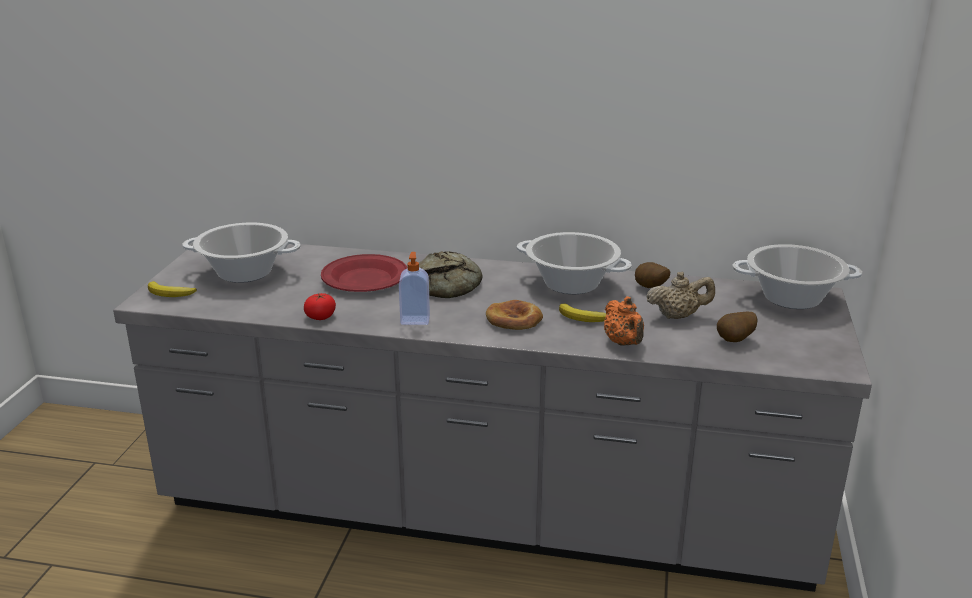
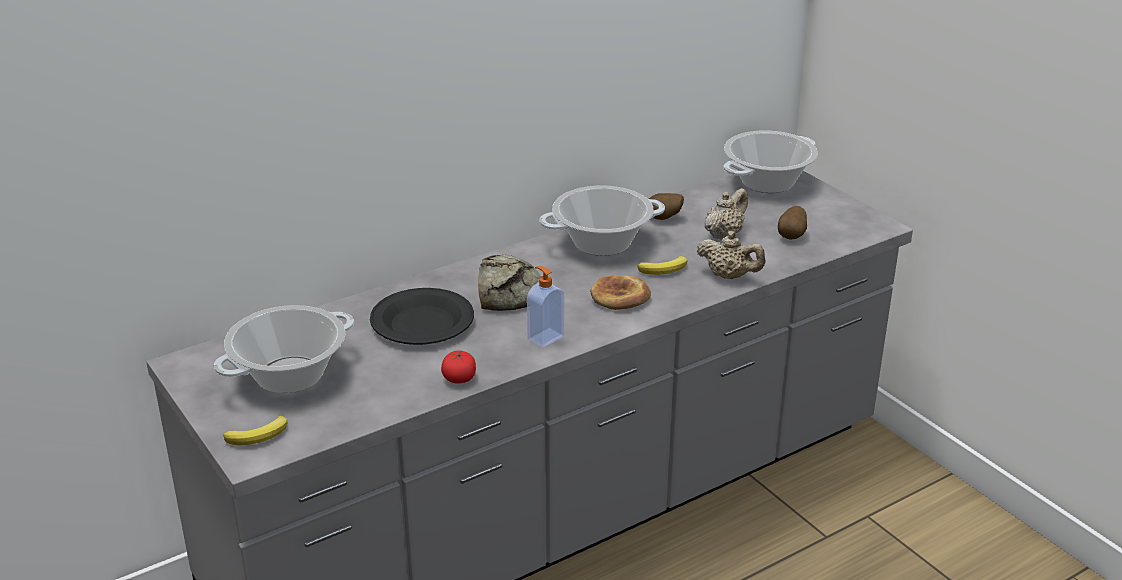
camera: 45 degrees left, 5 degrees up
red plate [321,254,407,292] -> black plate [370,288,474,345]
orange teapot [604,296,644,345] -> beige teapot [697,231,765,279]

